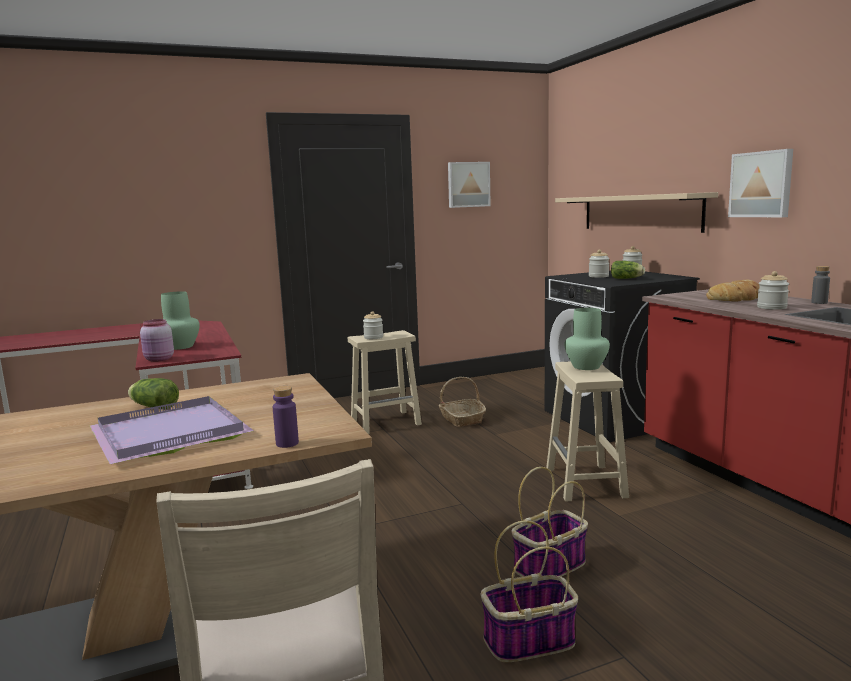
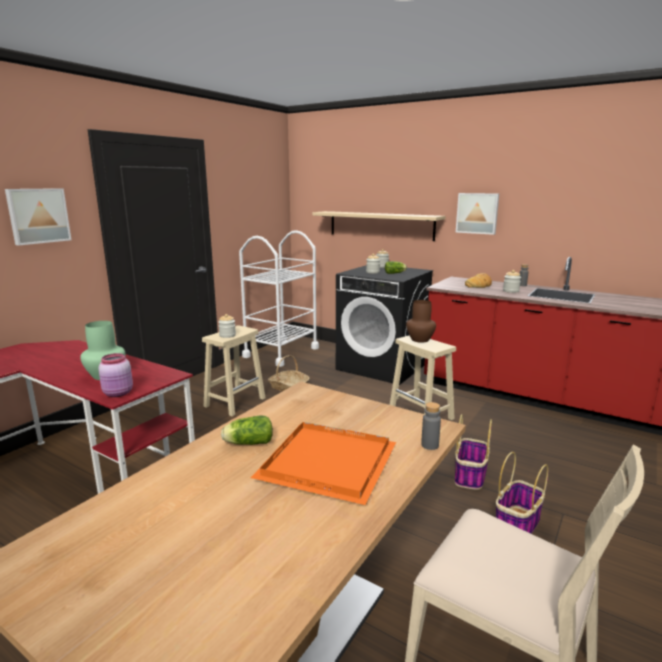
camera: 35 degrees left, 5 degrees up
purple tray [90,396,254,464] -> orange tray [251,422,396,505]
purple bottle [273,386,299,448] -> grey bottle [421,402,441,450]
picture [448,162,491,208] -> picture moved to [5,188,72,245]
green vase [564,308,610,370] -> brown vase [406,300,436,343]
none -> white cart [239,230,319,367]

